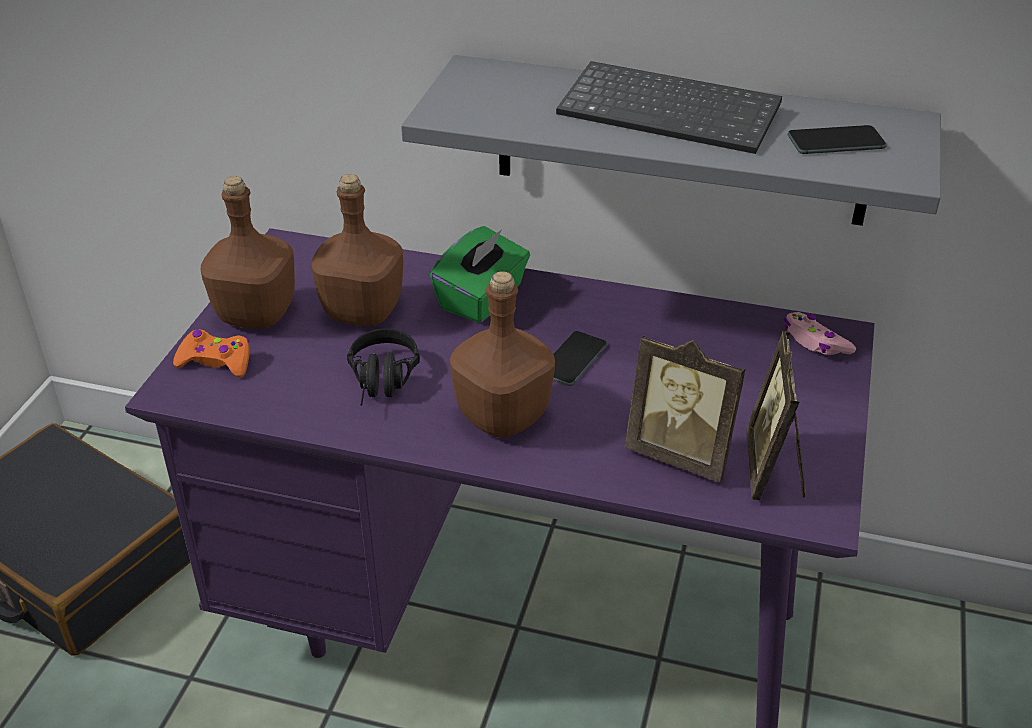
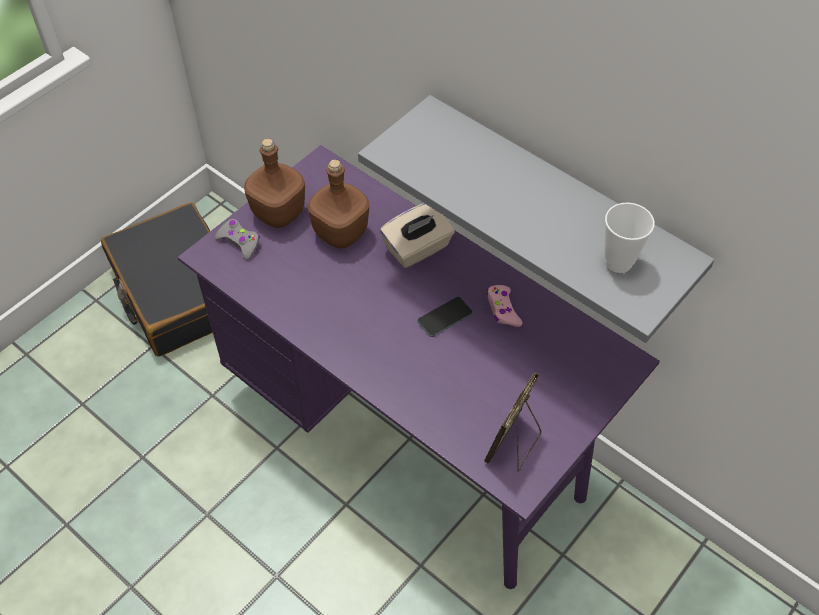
camera: 25 degrees right, 15 degrees up
orange game controller [173,330,250,377] -> grey game controller [215,219,260,259]
black headphones [347,329,420,406] -> none
green tissue box [430,226,530,323] -> beige tissue box [380,203,455,268]
brown bottle [450,271,555,437] -> none
keyboard [556,61,782,154] -> none
picture frame [625,335,746,483] -> none
pink game controller [784,312,856,355] -> pink game controller moved to [487,285,522,327]
phone [788,125,887,154] -> cup [604,203,655,273]

